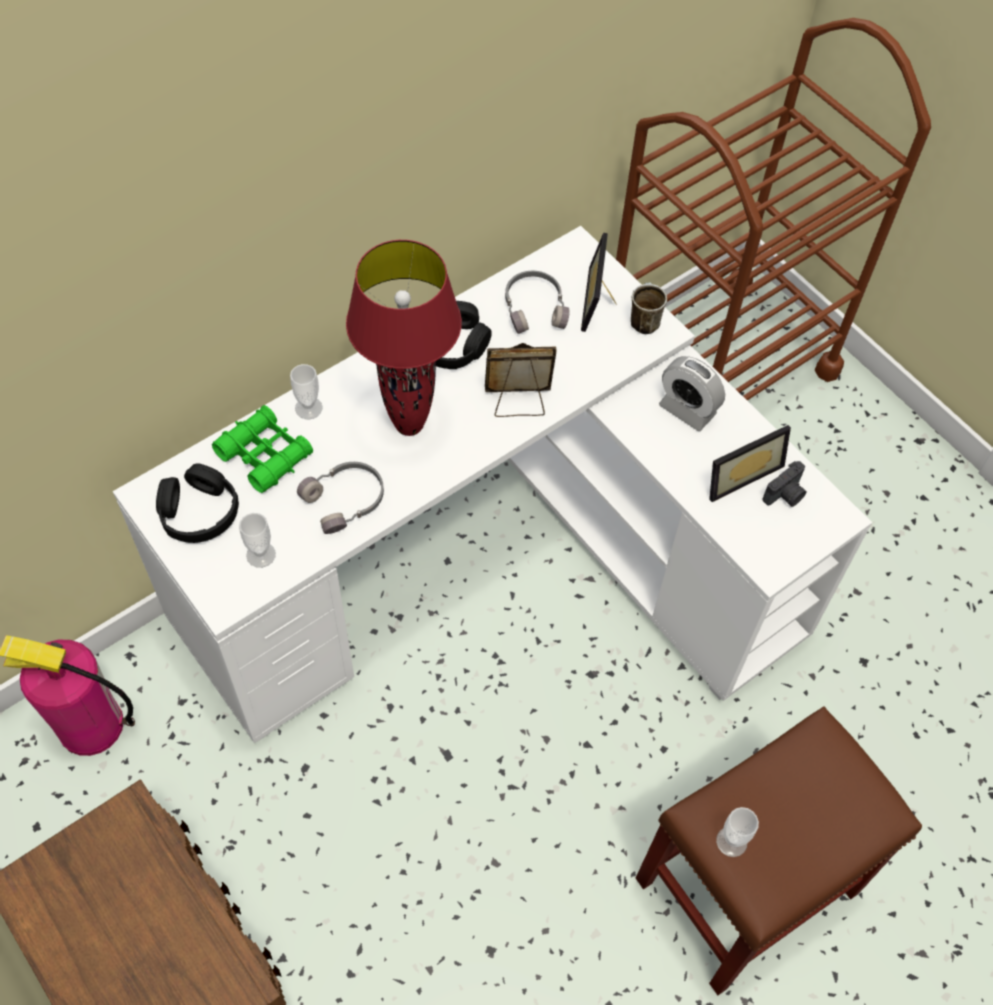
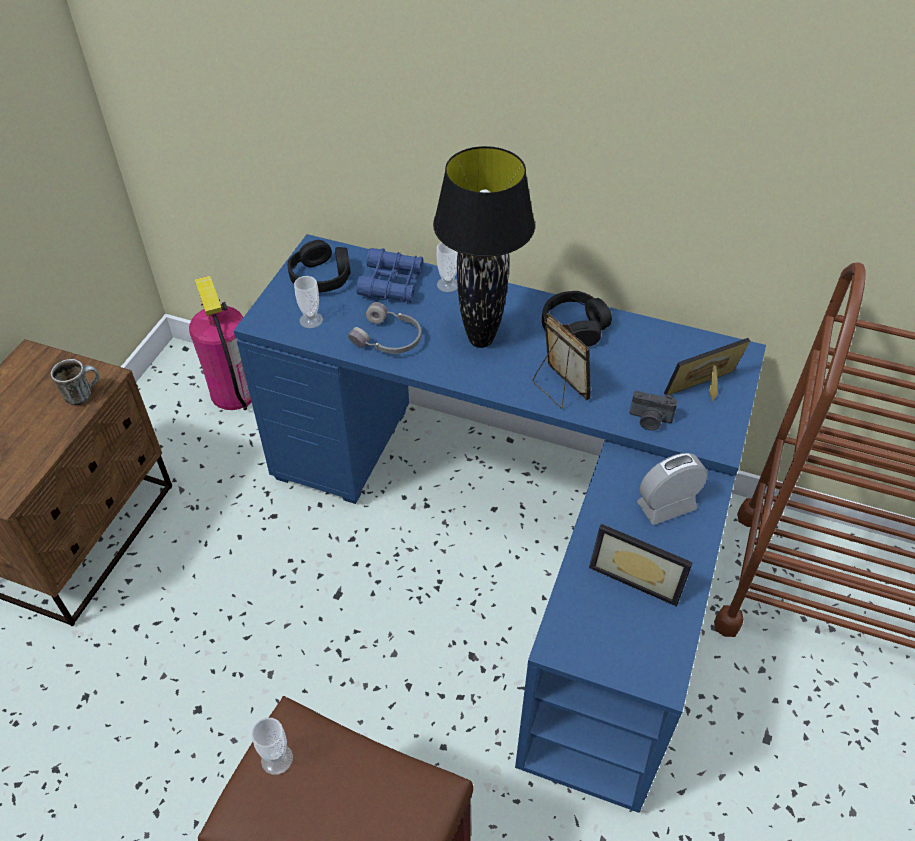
camera: 60 degrees right, 10 degrees down
white desk [113,226,872,743] -> blue desk [234,234,766,813]
green binoculars [212,405,313,493] -> blue binoculars [357,248,423,303]
red table lamp [346,240,462,436] -> black table lamp [433,146,535,348]
grey headphones [505,271,570,334] -> none
mug [631,282,667,335] -> mug moved to [51,359,99,405]
alarm clock [659,356,725,431] -> alarm clock turned 60 degrees clockwise [637,453,708,525]
camera [762,461,807,507] -> camera moved to [630,391,678,431]

